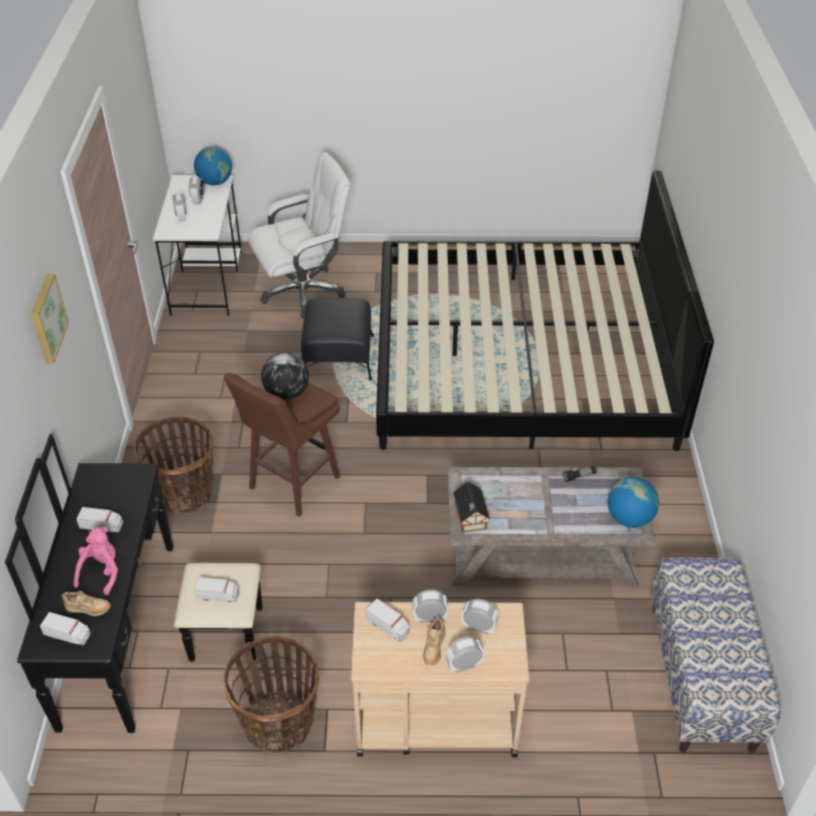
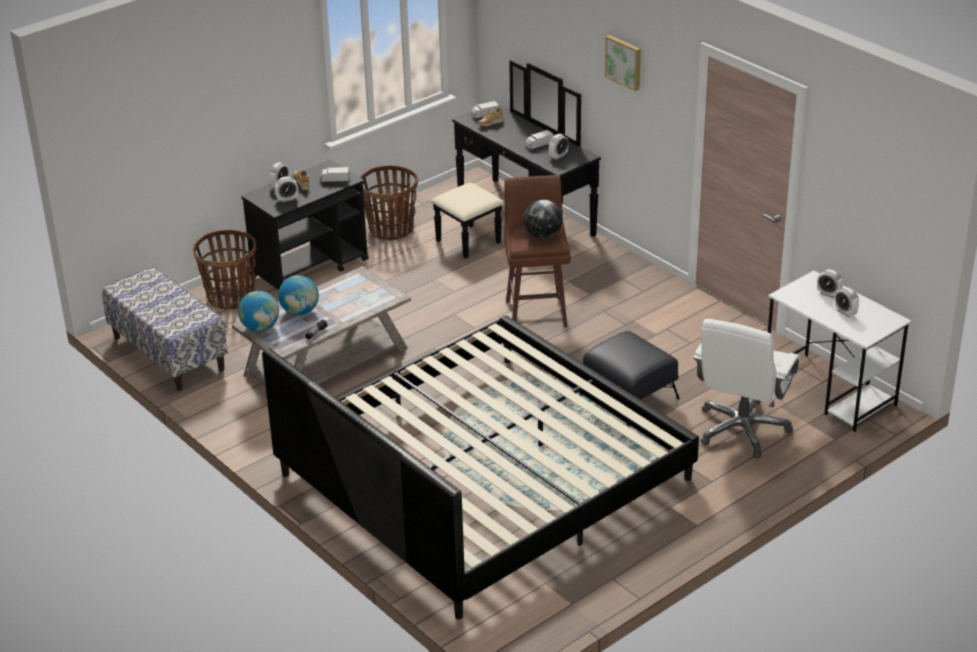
camera: 140 degrees right, 10 degrees down
pink plush toy [74,527,118,595] -> none
basket [134,417,213,513] -> basket moved to [193,229,256,309]
globe [194,147,232,185] -> globe moved to [278,275,319,316]
toy truck [195,577,239,602] -> none
beige cart [351,602,529,757] -> black cart [242,160,369,290]
alarm clock [412,590,448,623] -> alarm clock moved to [549,134,569,160]
toy house [453,482,490,532] -> none

